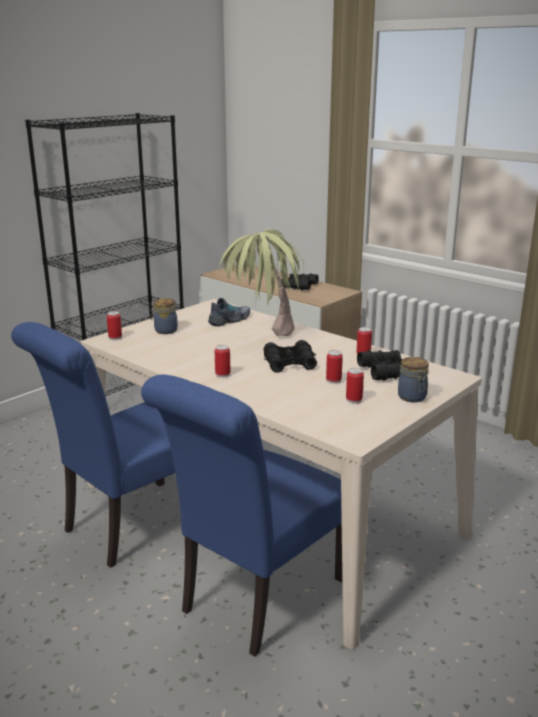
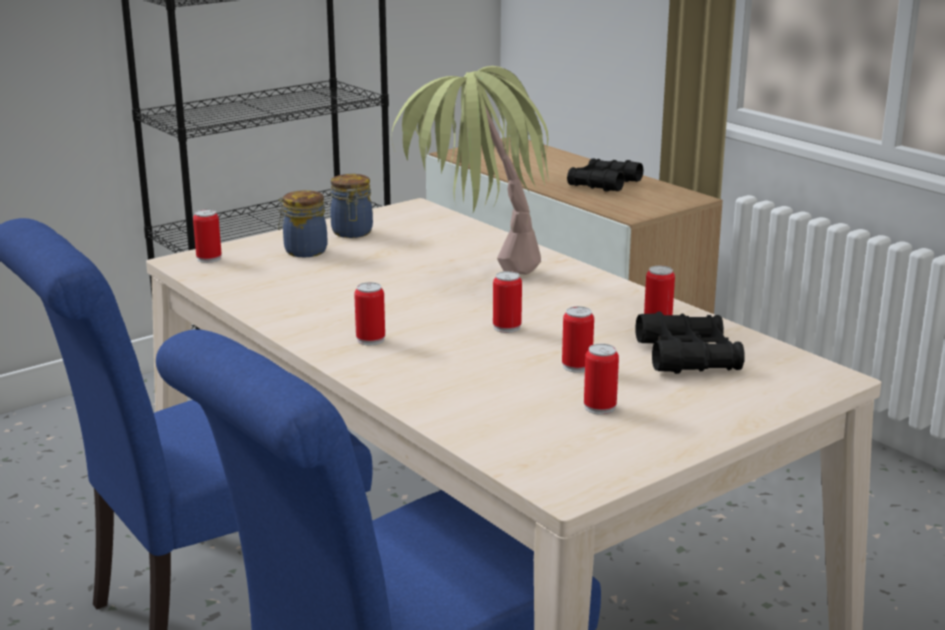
camera: 10 degrees right, 0 degrees up
shoe [208,298,250,326] -> none
black binoculars [264,340,317,373] -> can [493,271,522,333]
jar [398,357,429,402] -> jar moved to [330,174,373,238]

